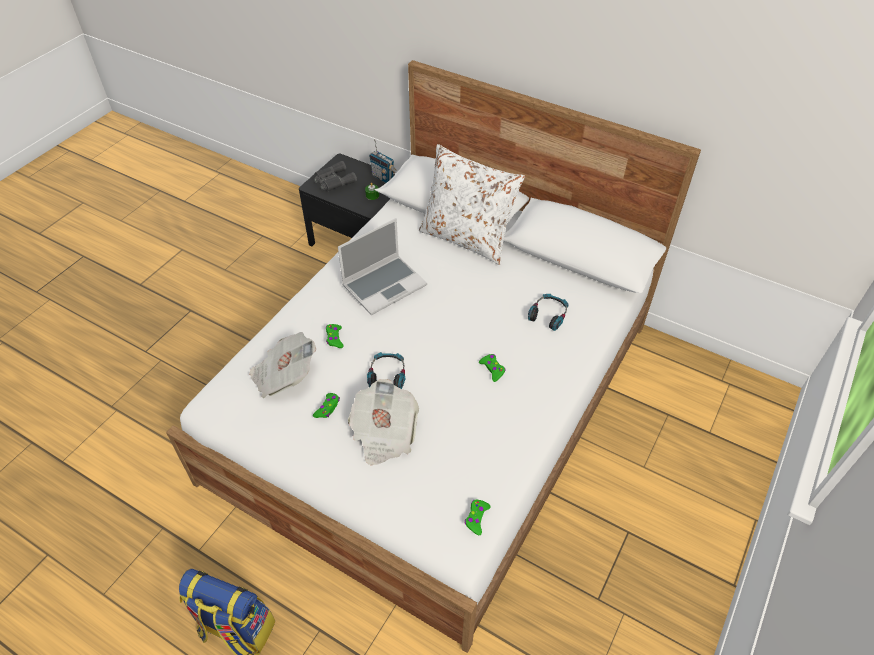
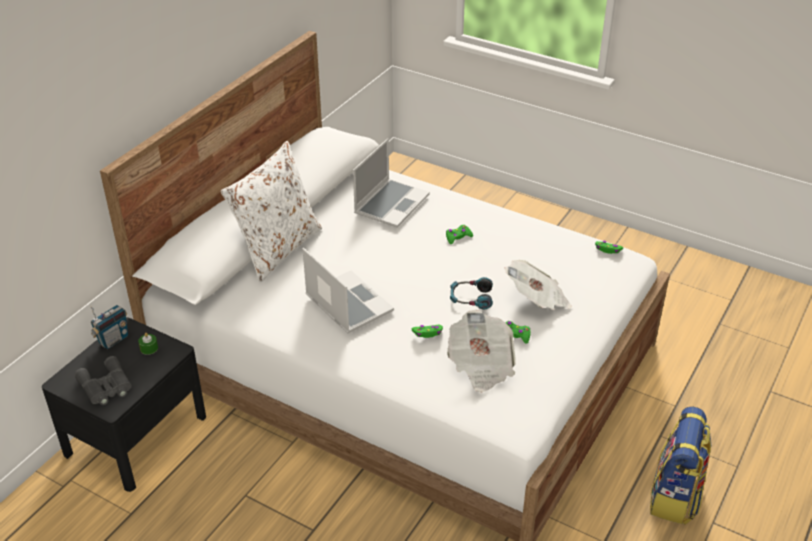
camera: 90 degrees left, 10 degrees down
headphones [528,294,569,331] -> laptop [353,139,430,228]

